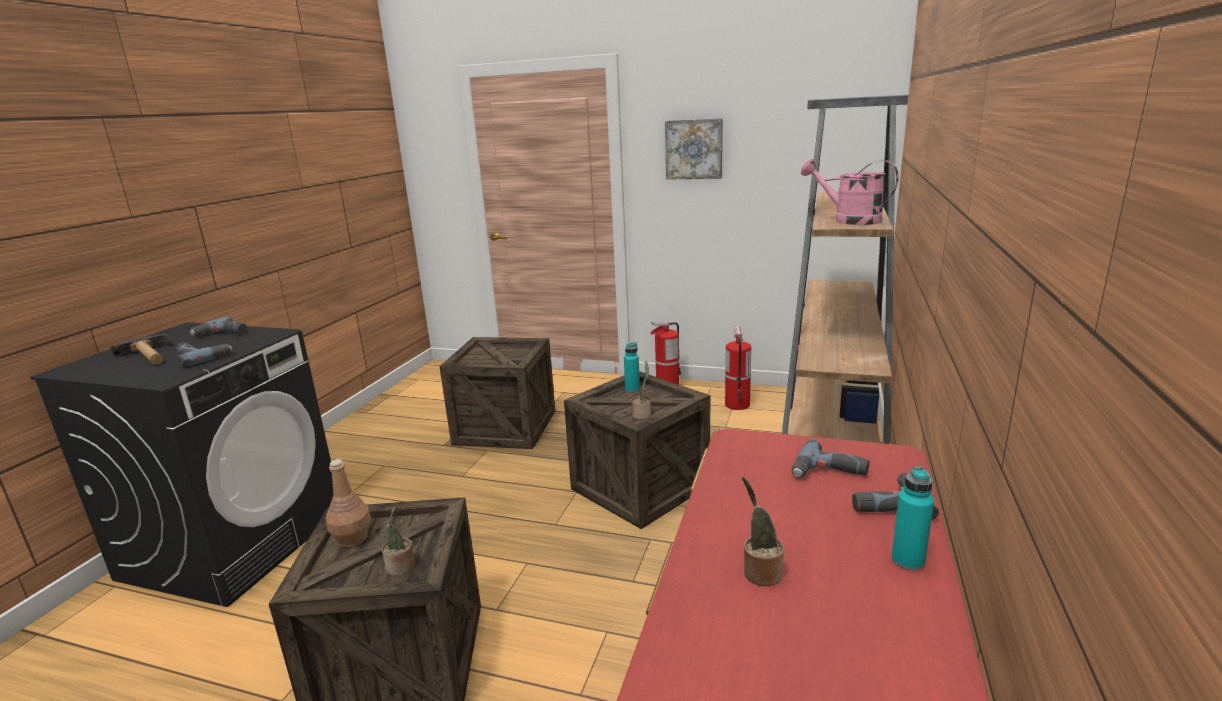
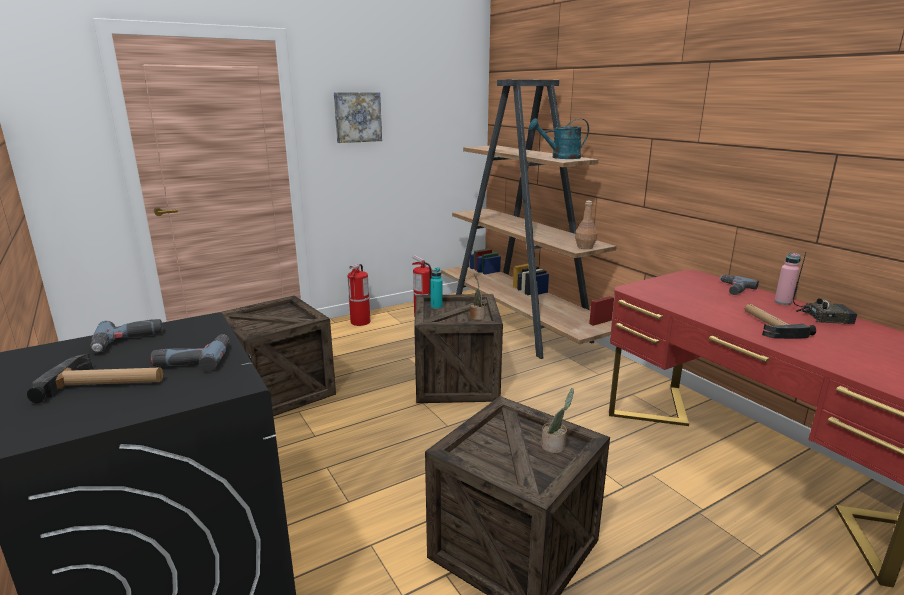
camera: 50 degrees left, 0 degrees up
brown bottle [326,459,371,547] -> brown bottle moved to [575,201,597,249]
potted plant [742,477,784,586] -> hammer [745,304,816,339]
power drill [791,440,869,478] -> none
pink watering can [801,159,899,225] -> turquoise watering can [529,118,589,159]
turquoise bottle [891,466,934,571] -> pink bottle [774,253,801,305]
none -> radio [793,253,857,324]

